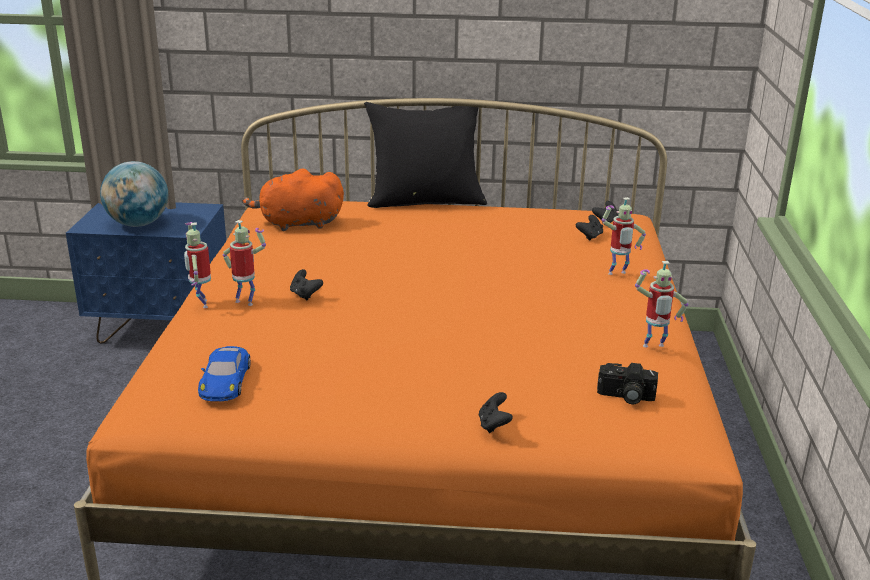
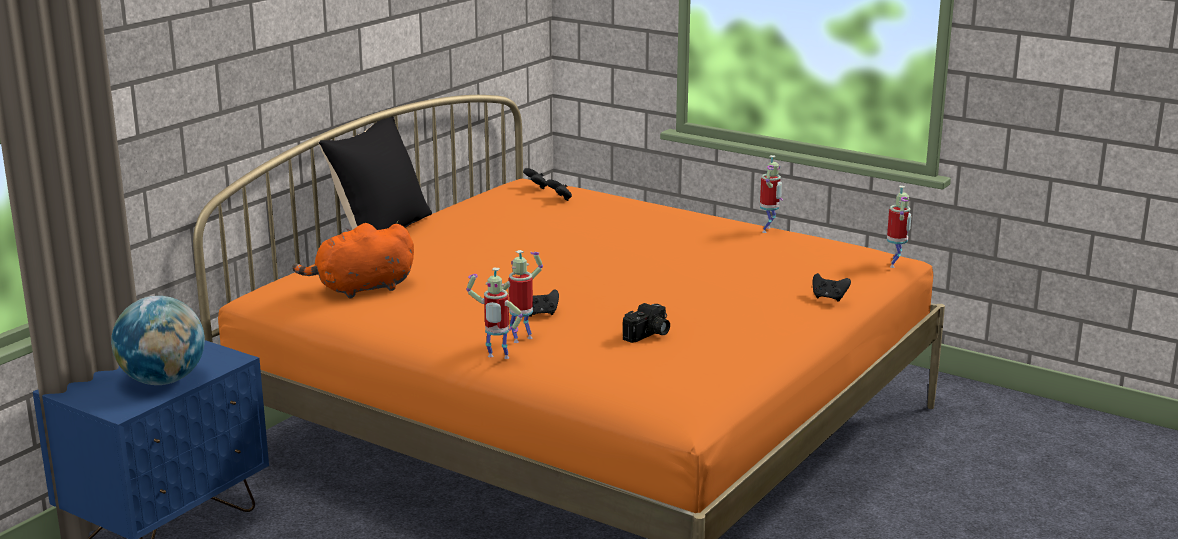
camera: 60 degrees left, 5 degrees down
blue toy car [198,346,250,401] -> none
orange plush toy [242,168,344,231] -> orange plush toy turned 45 degrees clockwise [292,223,414,298]
camera [597,363,658,404] -> camera moved to [623,303,670,343]
toy robot [602,197,646,275] -> toy robot moved to [887,186,911,268]

